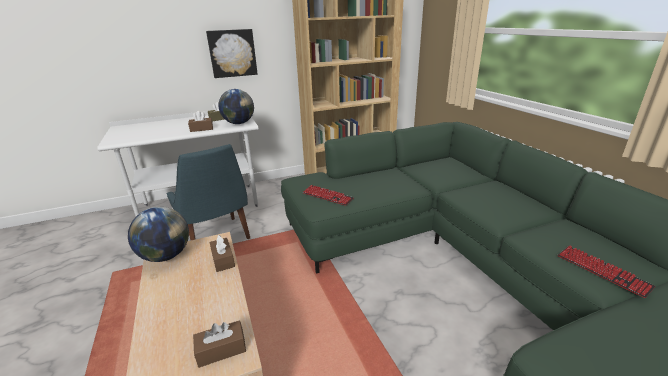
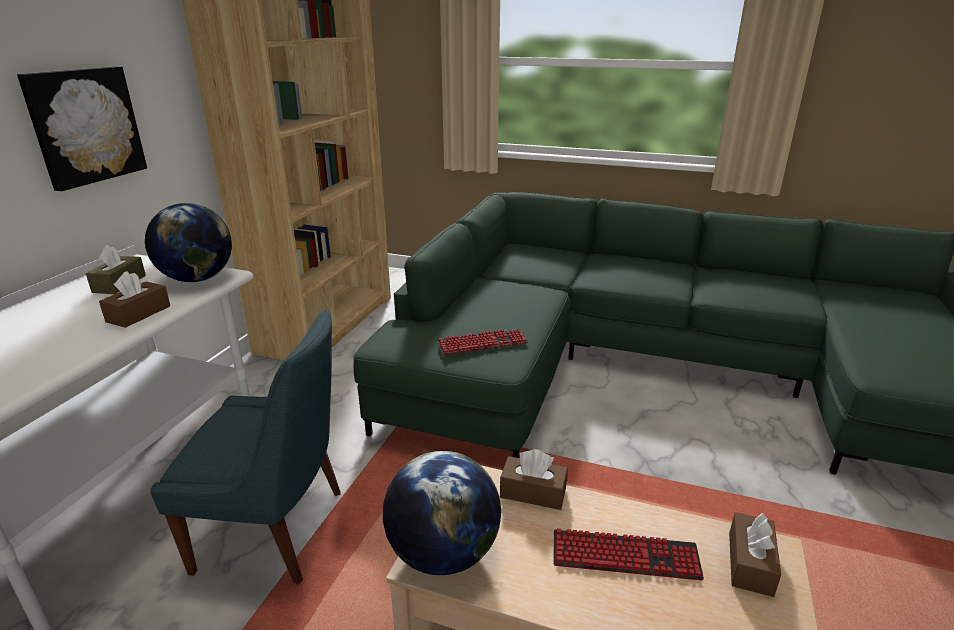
camera: 50 degrees left, 0 degrees up
keyboard [558,246,656,298] -> keyboard moved to [553,528,704,580]

